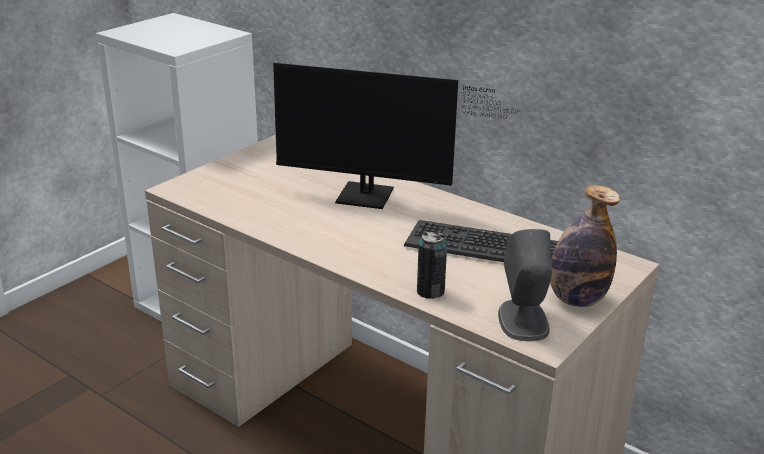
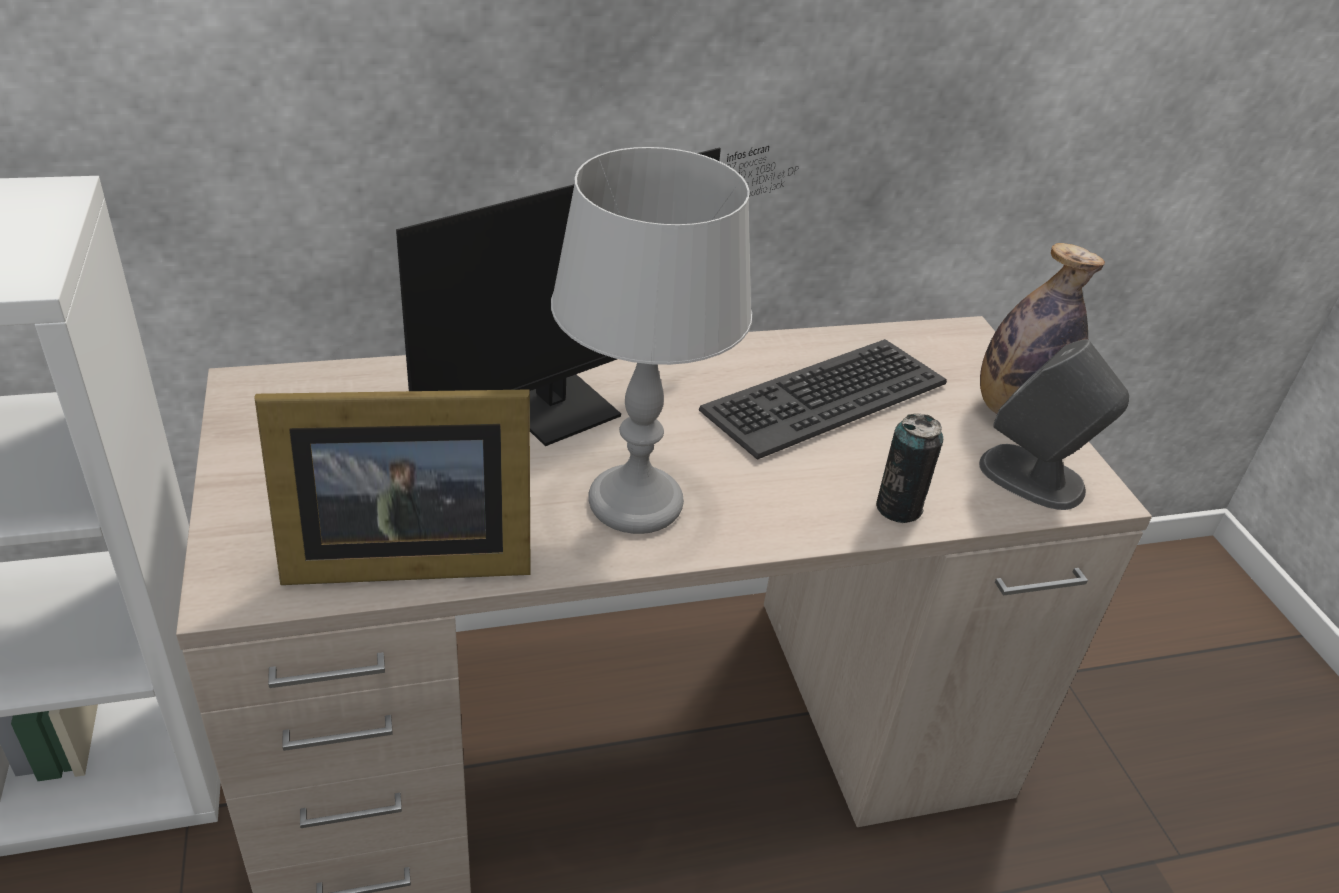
camera: 55 degrees left, 10 degrees up
none -> picture frame [255,389,530,585]
none -> grey table lamp [551,147,752,534]

